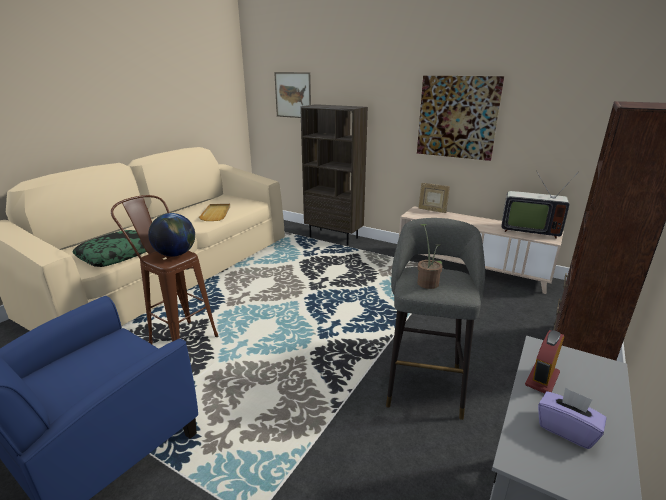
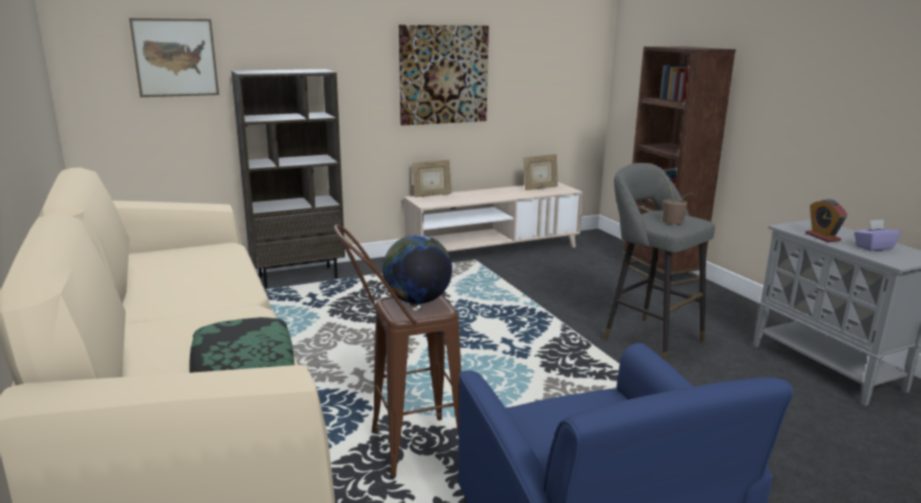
camera: 55 degrees left, 5 degrees down
beige tray [199,204,230,221] -> none
television [501,171,579,239] -> picture frame [524,154,558,190]

